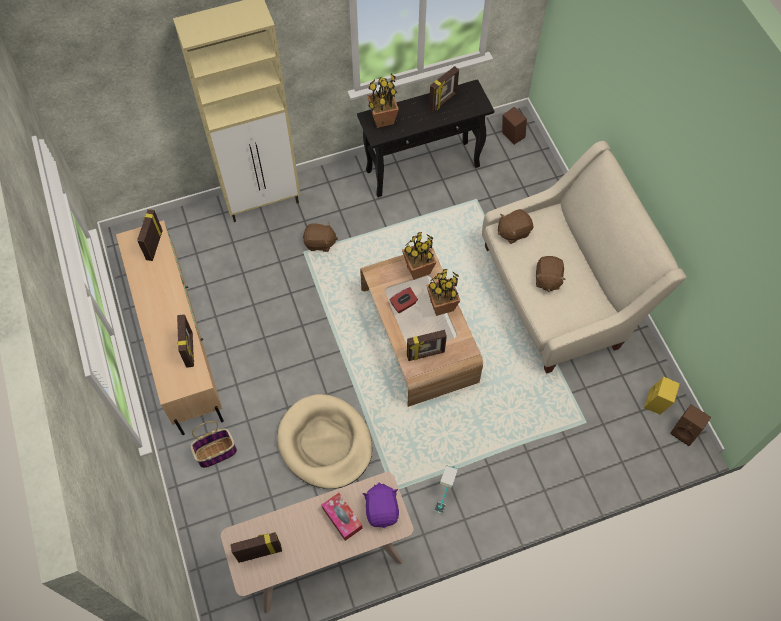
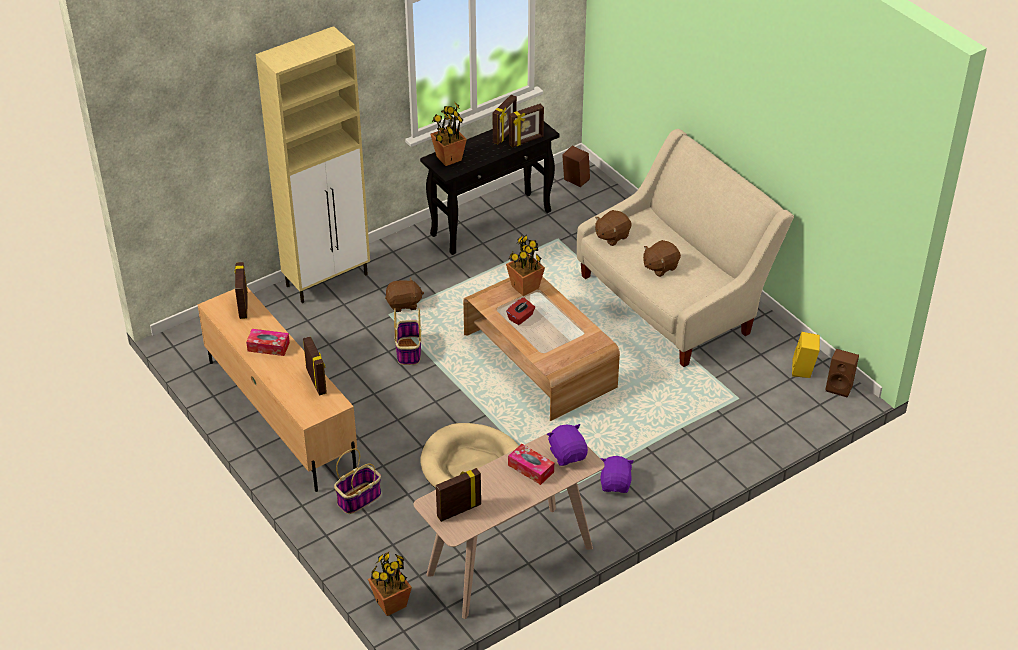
camera: 15 degrees left, 20 degrees down
picture frame [407,330,447,361] -> picture frame moved to [509,103,544,147]
potted plant [426,269,461,316] -> potted plant moved to [368,552,412,616]
table lamp [434,465,458,514] -> purple plush toy [600,456,634,493]
brown plush toy [536,256,566,292] -> brown plush toy turned 60 degrees clockwise [643,240,681,277]
none -> tissue box [246,329,290,356]
none -> basket [394,308,421,365]

